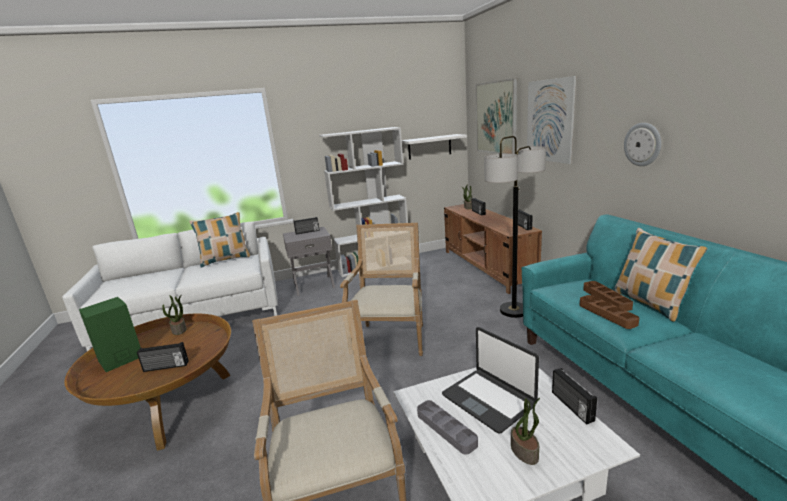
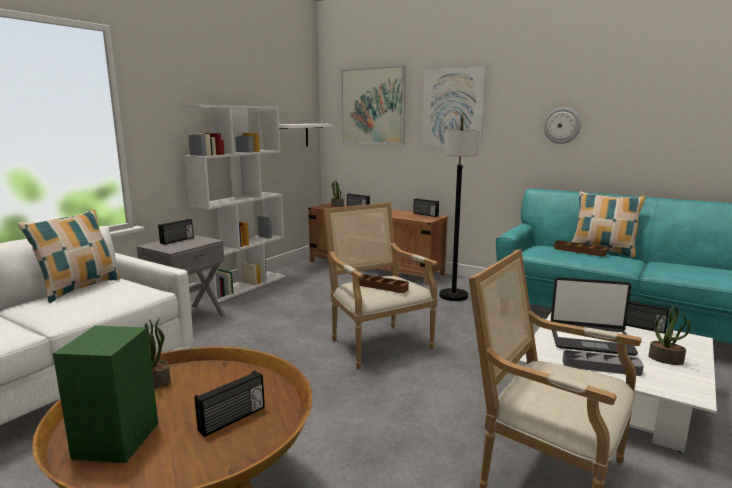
camera: 40 degrees left, 5 degrees down
brown tray [580,295,639,329] -> brown tray moved to [359,274,409,293]

